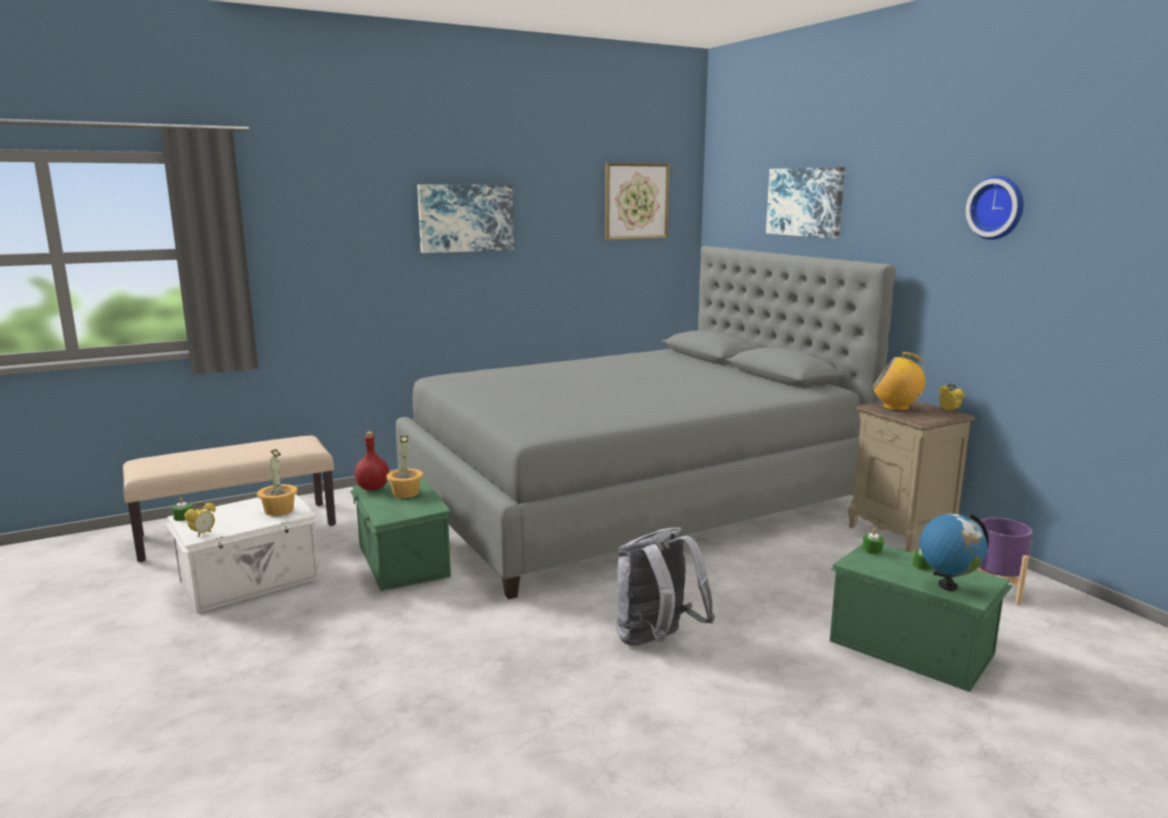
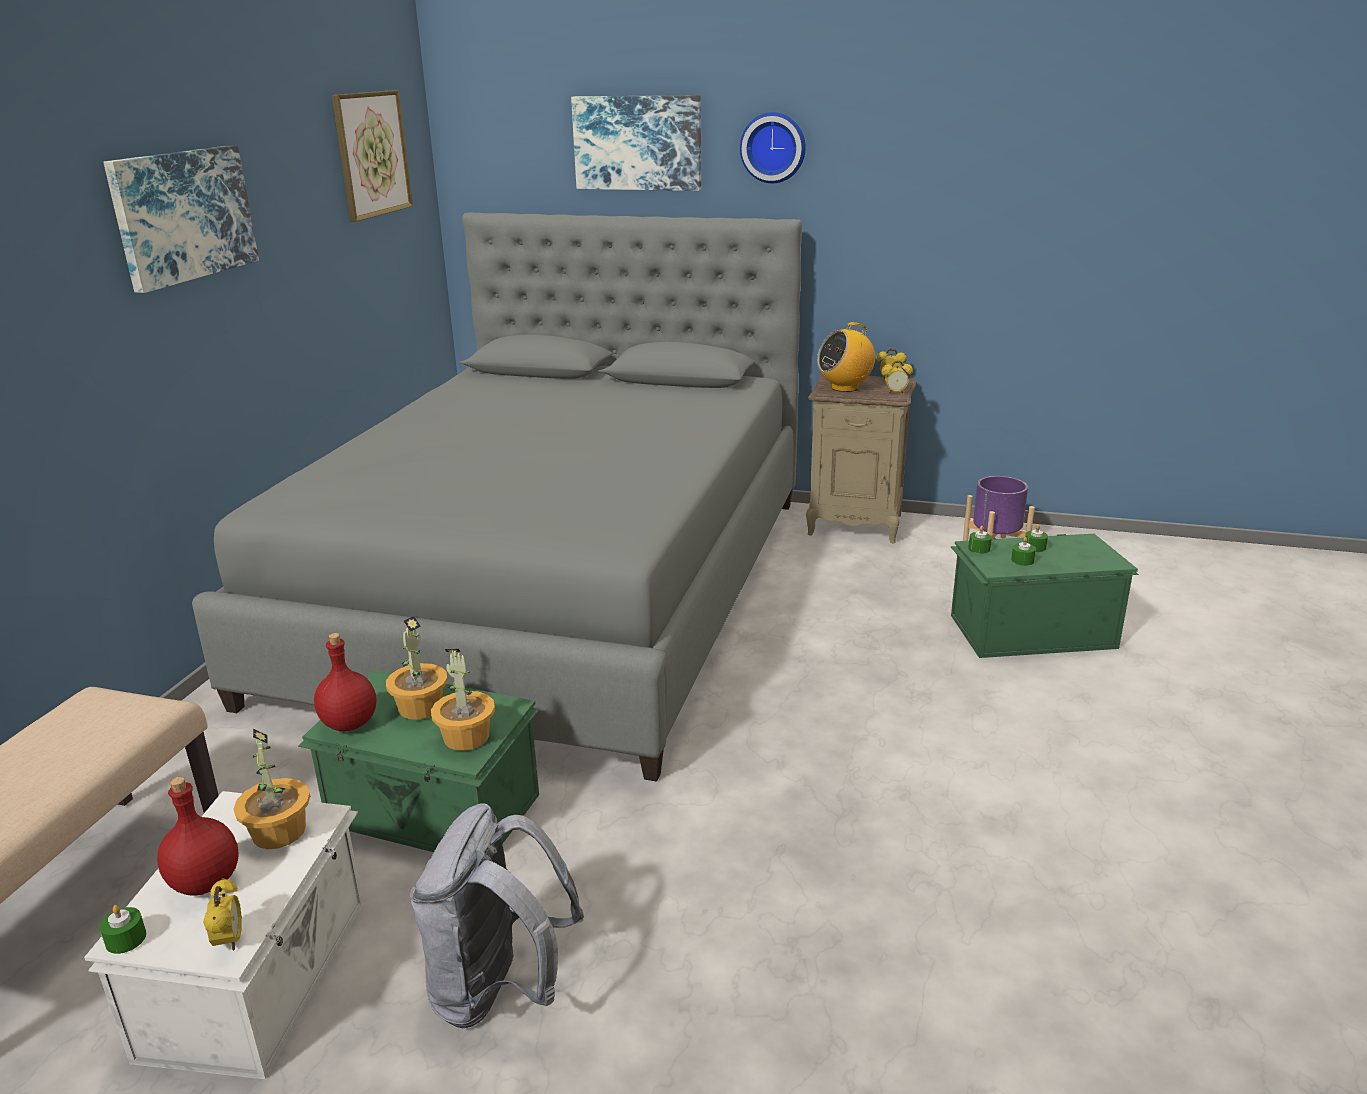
camera: 45 degrees left, 10 degrees up
grey backpack [616,527,715,646] -> grey backpack moved to [410,803,584,1028]
globe [920,513,989,591] -> none
wall clock [966,176,1024,240] -> wall clock moved to [740,112,806,183]
none -> red bottle [157,777,239,896]
none -> potted plant [431,649,495,751]
none -> alarm clock [882,361,913,394]
none -> green candle [1011,537,1036,566]

